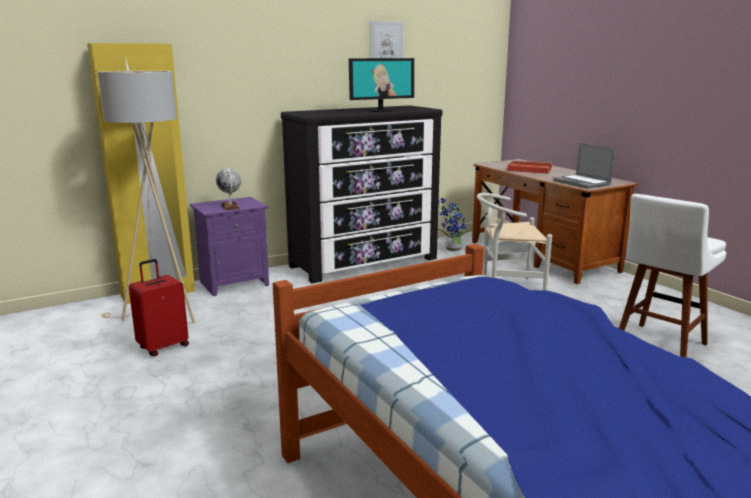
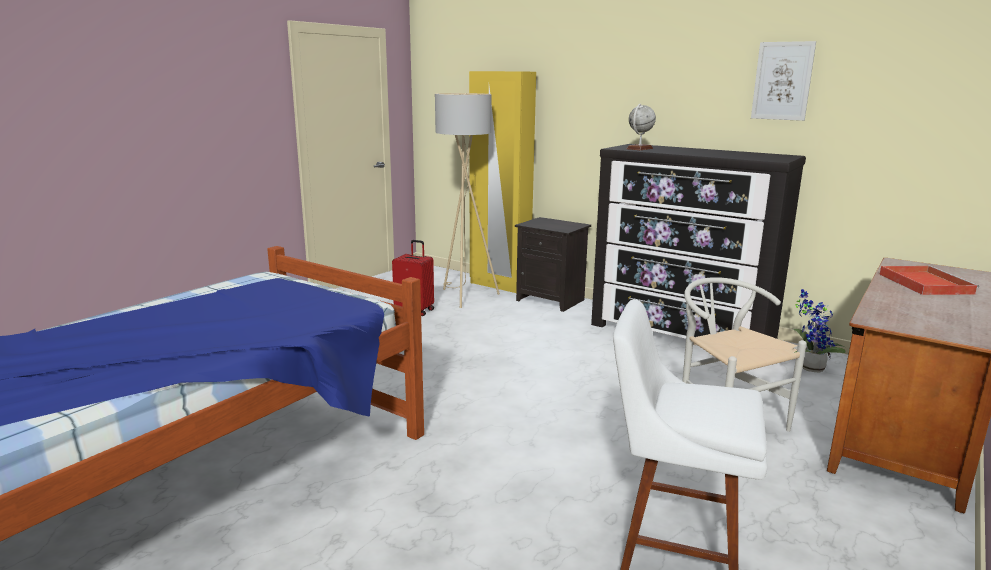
camera: 65 degrees right, 0 degrees up
purple nightstand [190,197,269,296] -> black nightstand [515,217,591,312]
globe [216,168,241,210] -> globe moved to [626,104,656,150]
monitor [349,58,414,112] -> none
laptop [553,143,615,188] -> none

